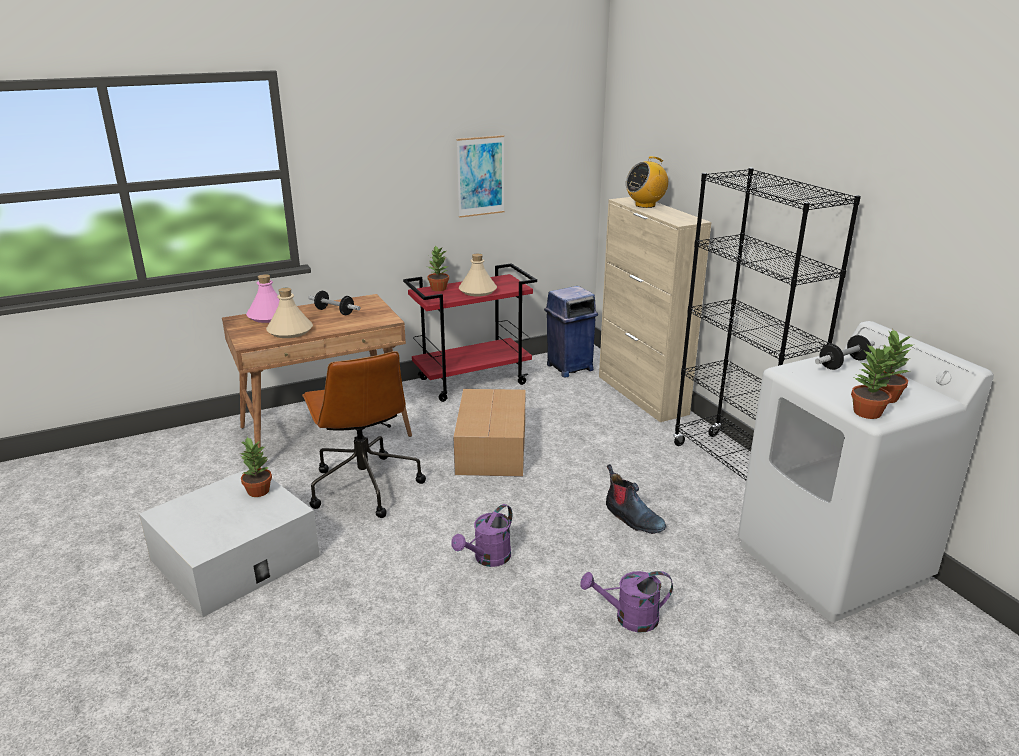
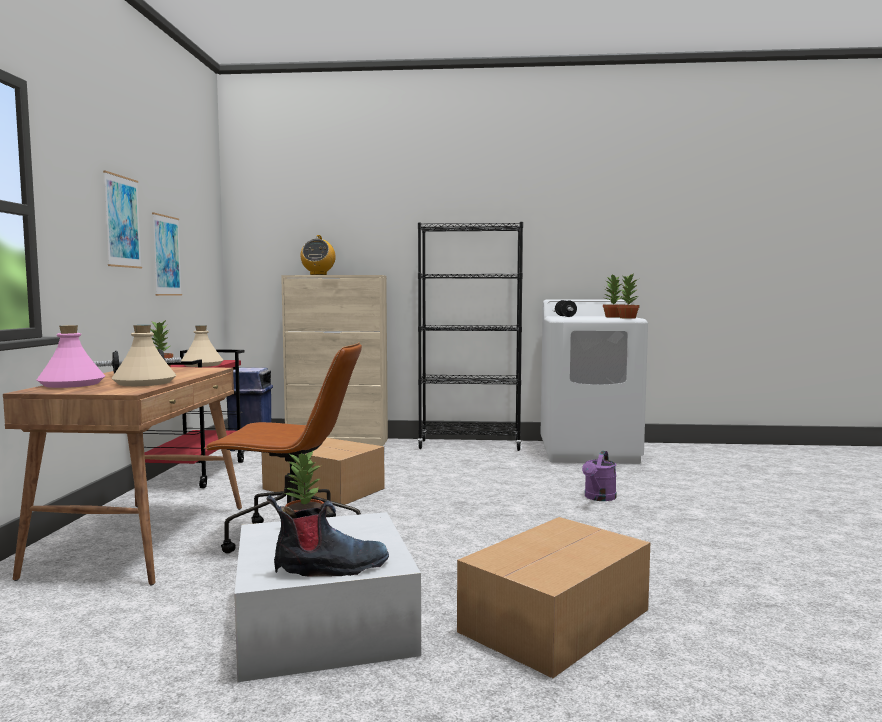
camera: 60 degrees left, 20 degrees down
purple watering can [451,504,512,567] -> none
boot [606,464,666,534] -> boot moved to [267,495,389,577]
none -> picture [103,171,142,268]
none -> cardboard box [457,517,650,678]

